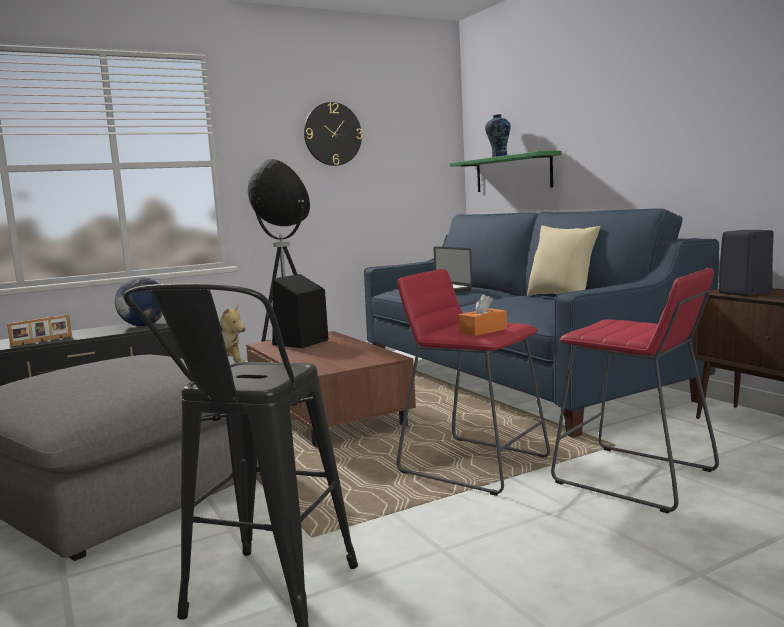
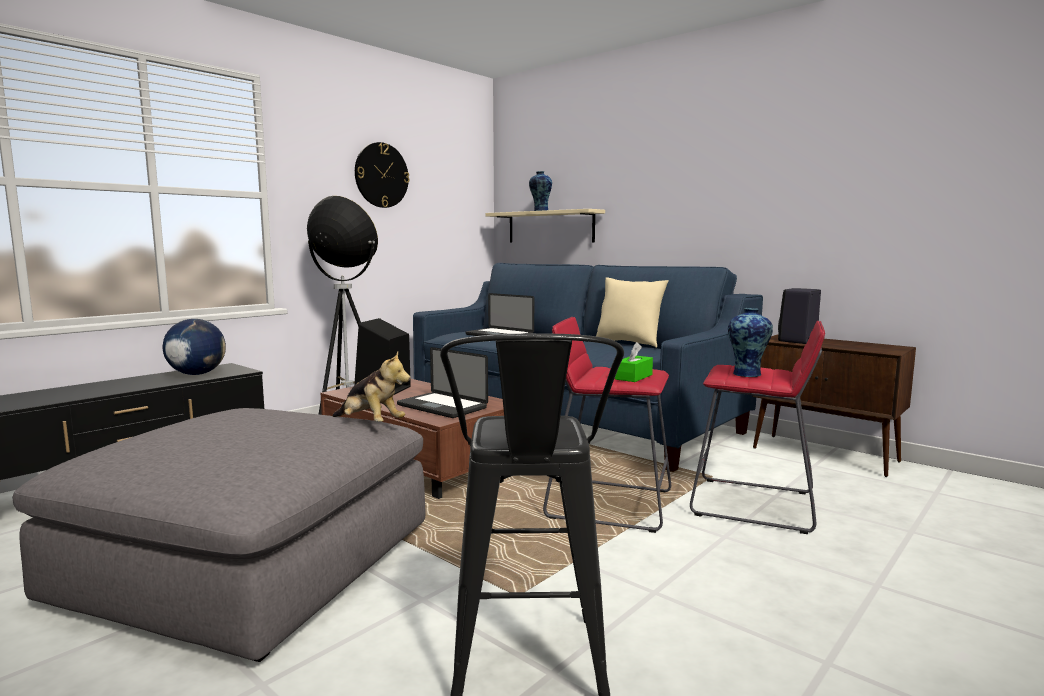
camera: 20 degrees left, 0 degrees up
picture frame [7,314,72,347] -> none
green shelf [450,151,562,192] -> beige shelf [486,209,605,243]
orange tissue box [459,294,507,336] -> green tissue box [615,342,653,382]
none -> laptop [397,347,488,418]
none -> vase [728,308,773,377]

